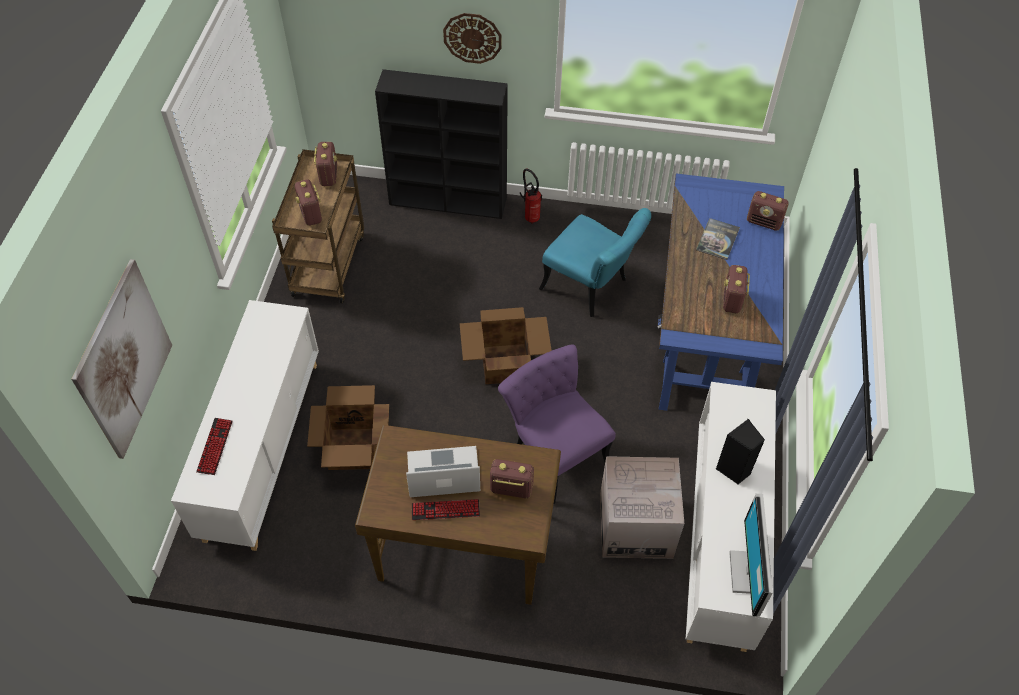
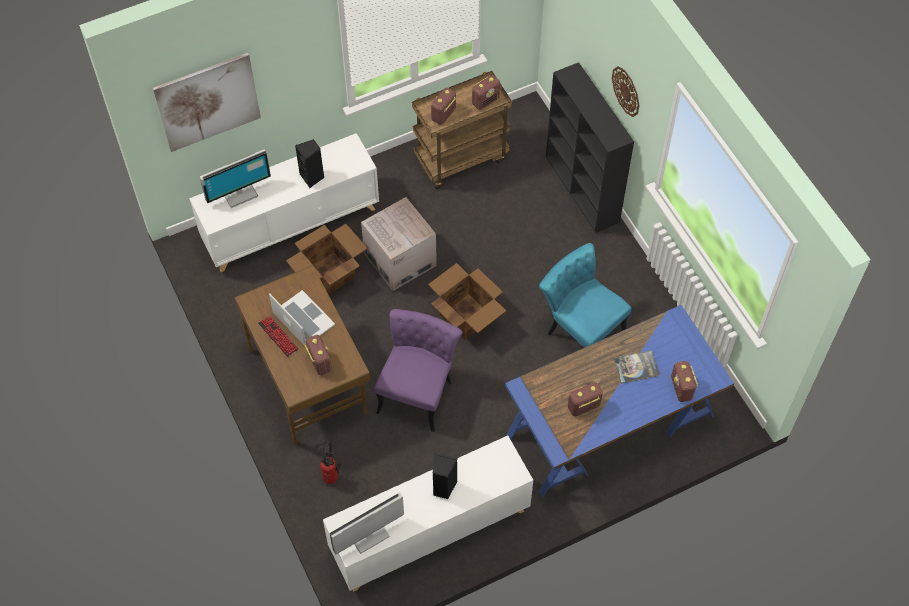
camera: 55 degrees right, 5 degrees up
keyboard [196,418,232,475] -> monitor [199,149,271,208]
fire extinguisher [520,169,542,223] -> fire extinguisher moved to [320,441,341,484]
turquoise chair [539,208,651,317] -> turquoise chair turned 135 degrees clockwise [539,243,632,348]
cardboard box [600,456,684,559] -> cardboard box moved to [361,197,437,291]
none -> black speaker [295,139,324,188]

